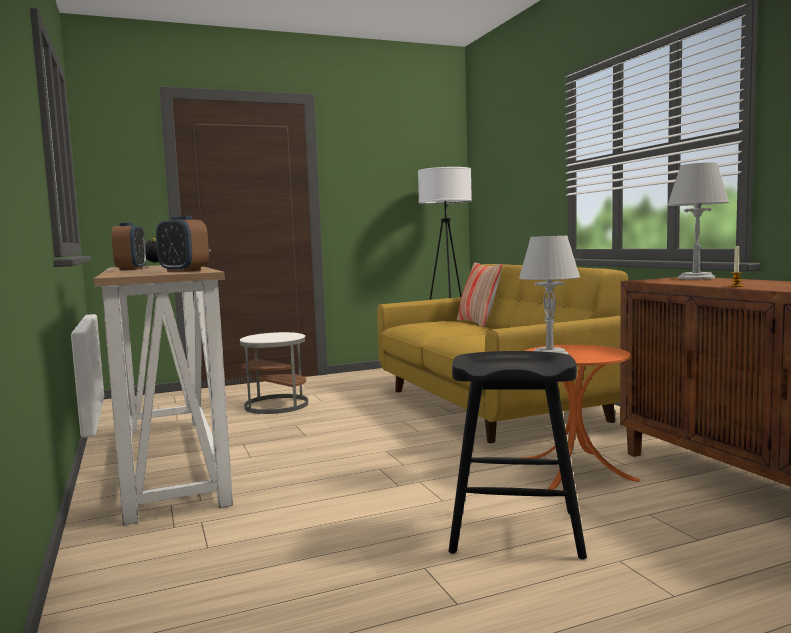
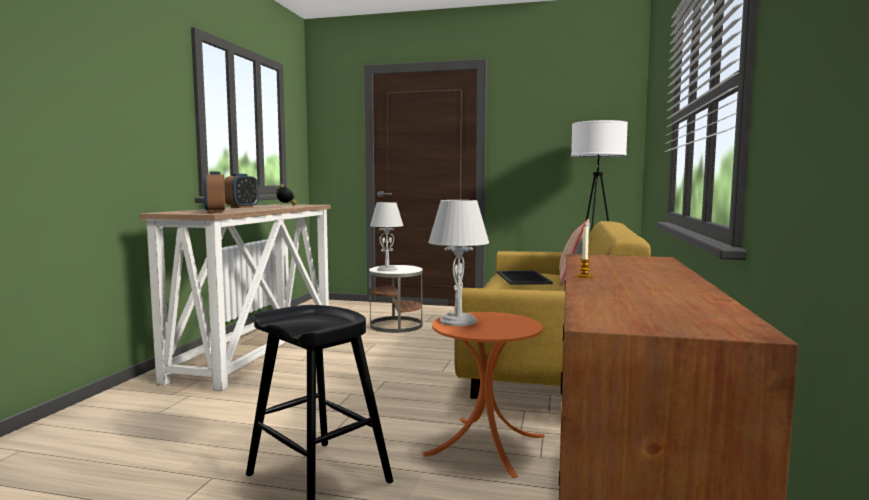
camera: 35 degrees right, 0 degrees up
grey table lamp [667,162,729,280] -> grey table lamp moved to [370,202,404,271]
none -> tray [497,270,552,285]

